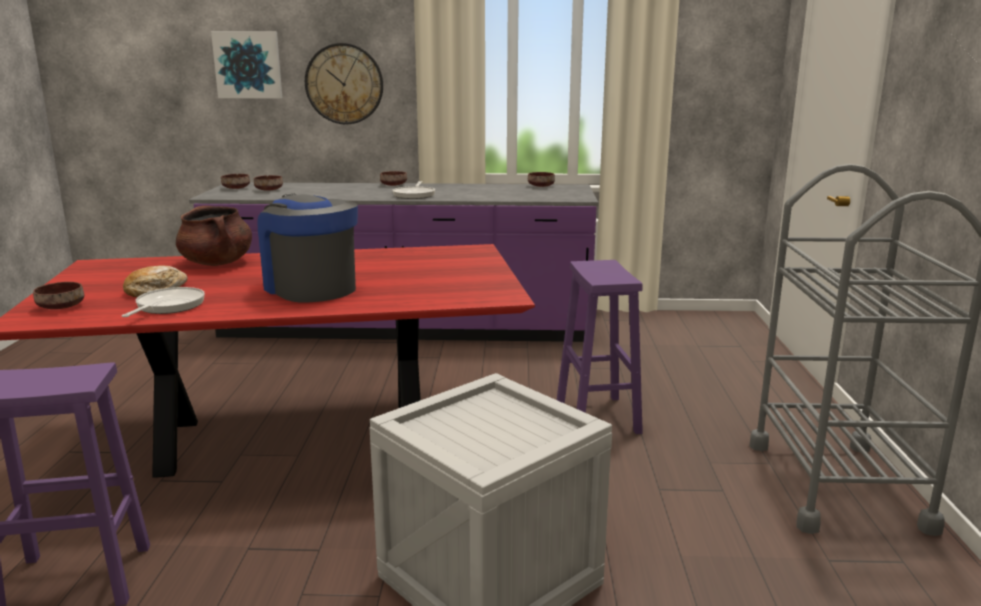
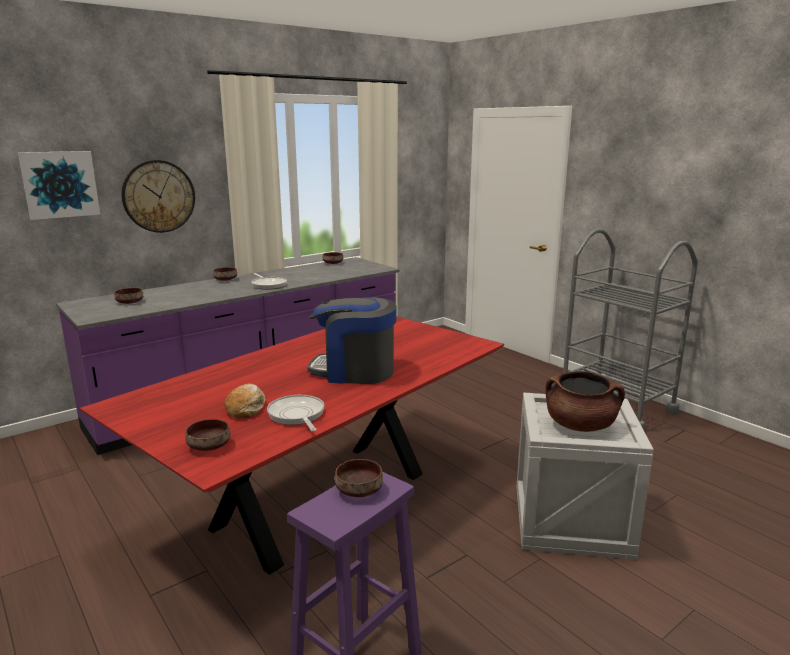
camera: 40 degrees left, 0 degrees up
brown cooking pot [176,206,252,266] -> brown cooking pot moved to [546,371,625,432]
brown bowl [221,174,250,189] -> brown bowl moved to [335,459,383,497]
purple stool [557,260,643,434] -> none

